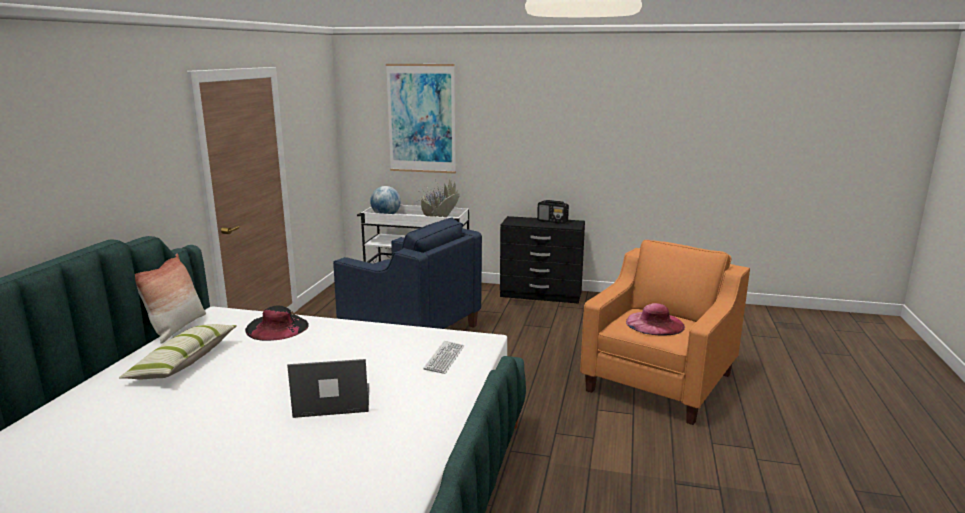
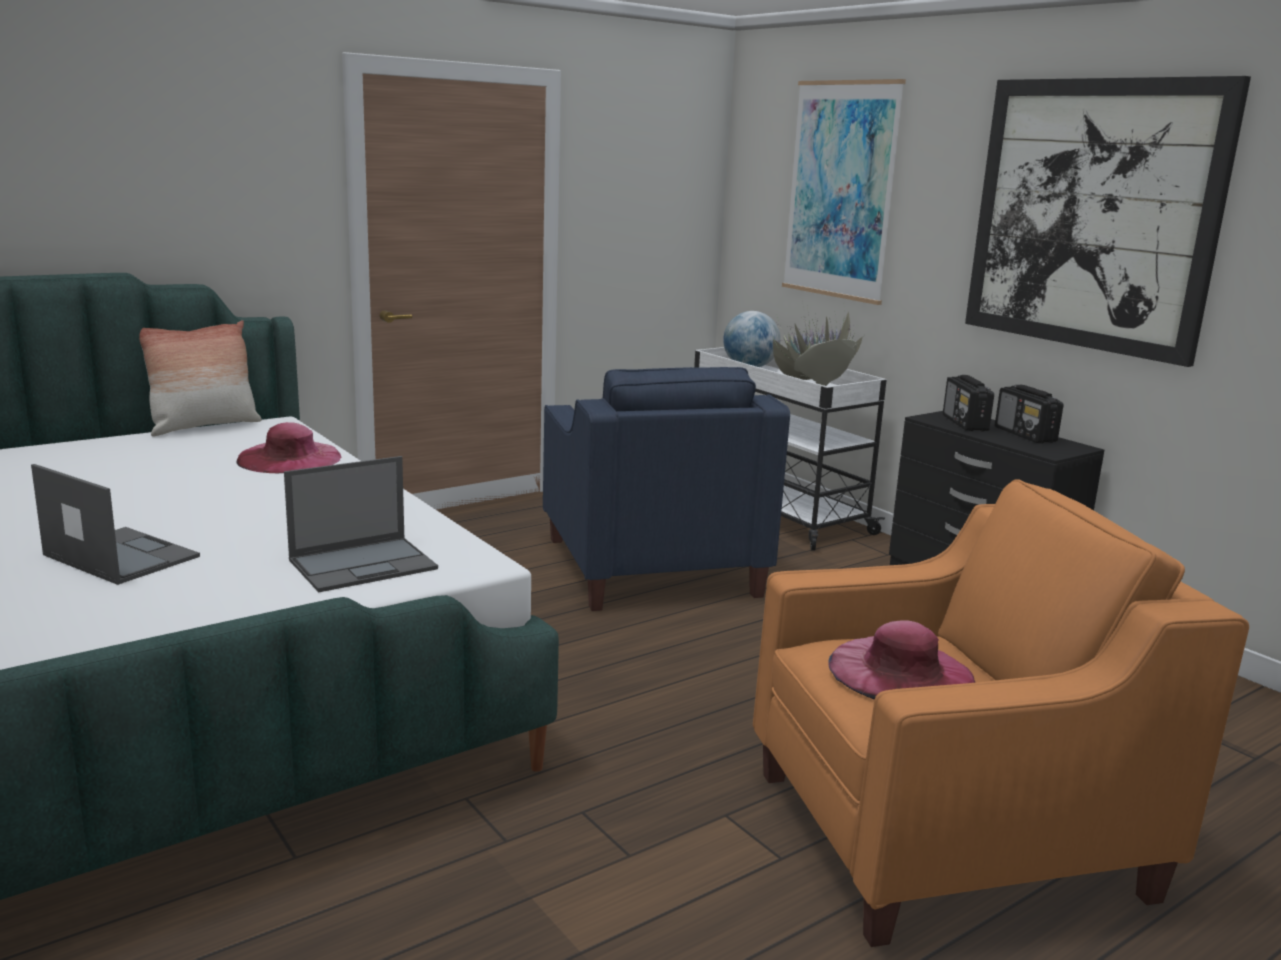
camera: 40 degrees right, 0 degrees up
pillow [119,324,237,379] -> none
black hat [245,306,309,341] -> pink hat [236,422,341,473]
keyboard [423,341,464,374] -> laptop [284,456,438,592]
none -> radio [943,375,994,432]
none -> picture [965,76,1251,367]

